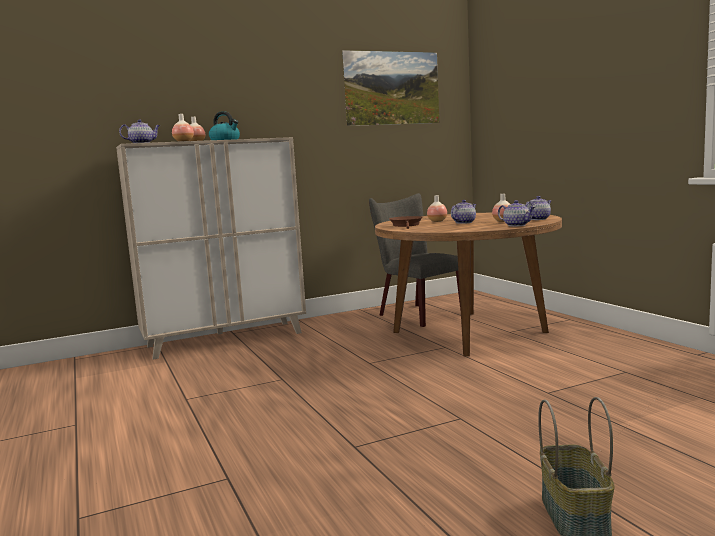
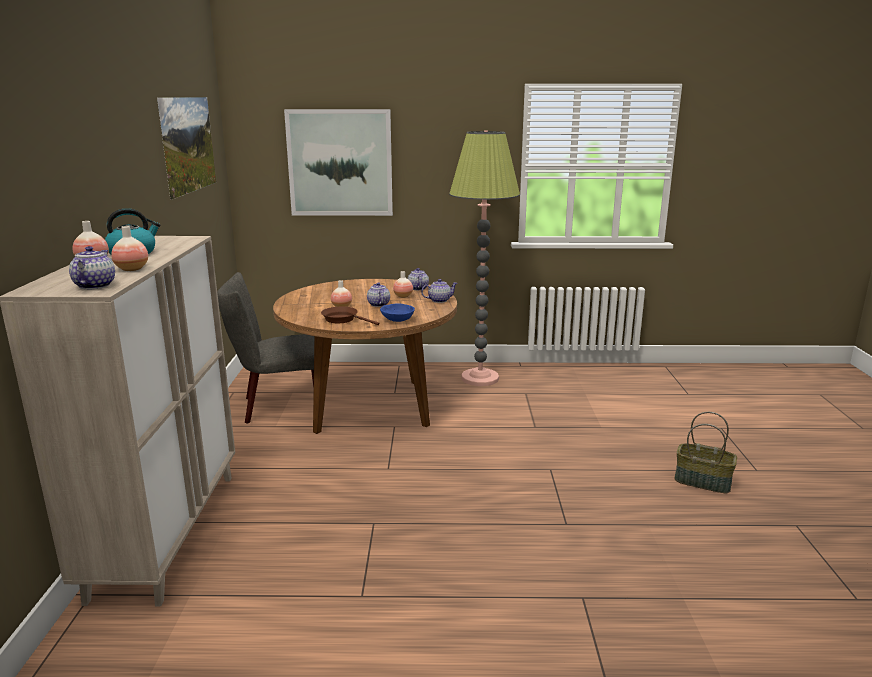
camera: 65 degrees left, 10 degrees up
none -> picture [284,109,393,216]
none -> blue bowl [380,304,415,322]
none -> floor lamp [449,131,520,386]

